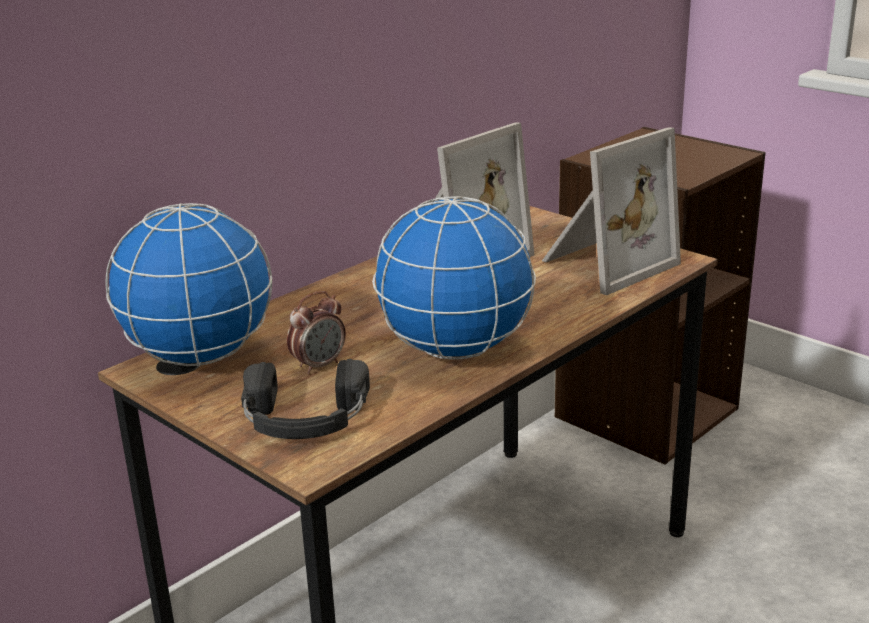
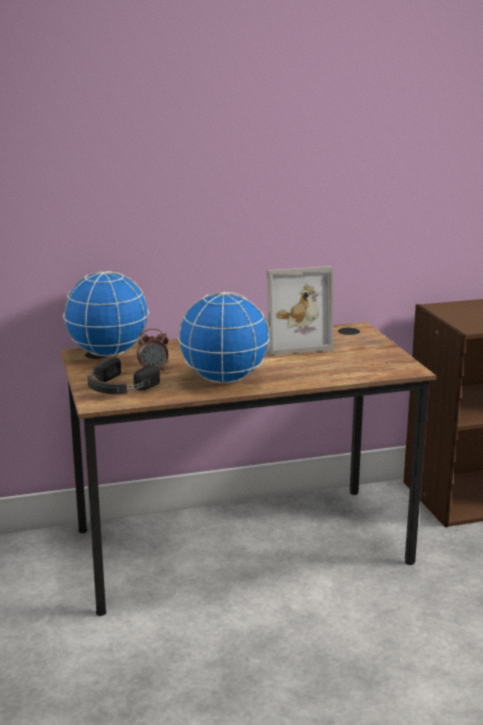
camera: 30 degrees right, 5 degrees down
picture frame [542,127,681,296] -> none

